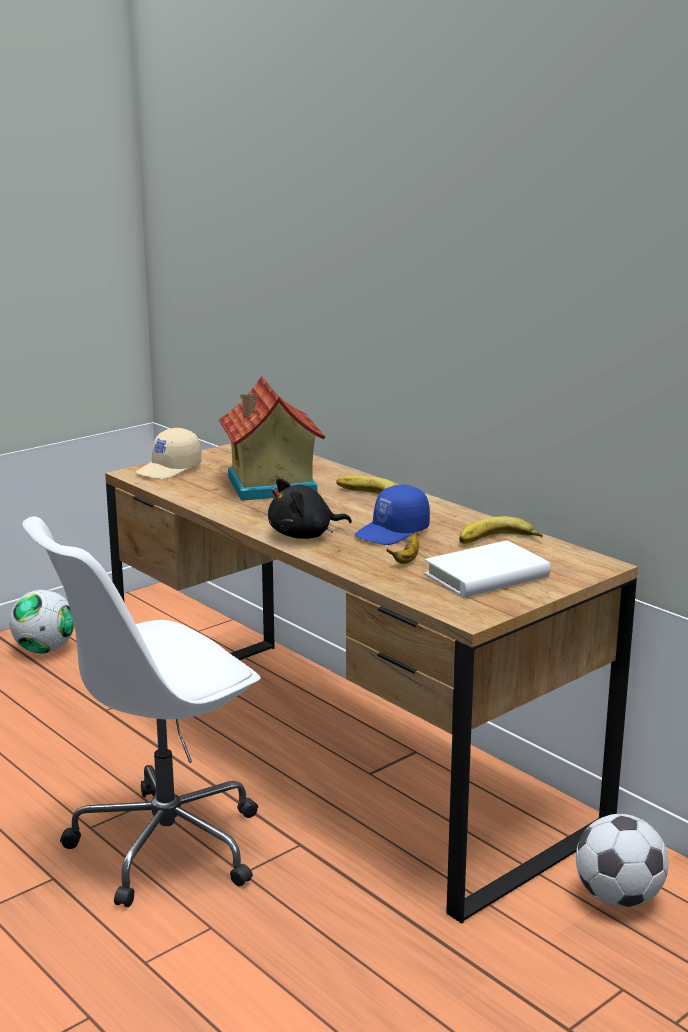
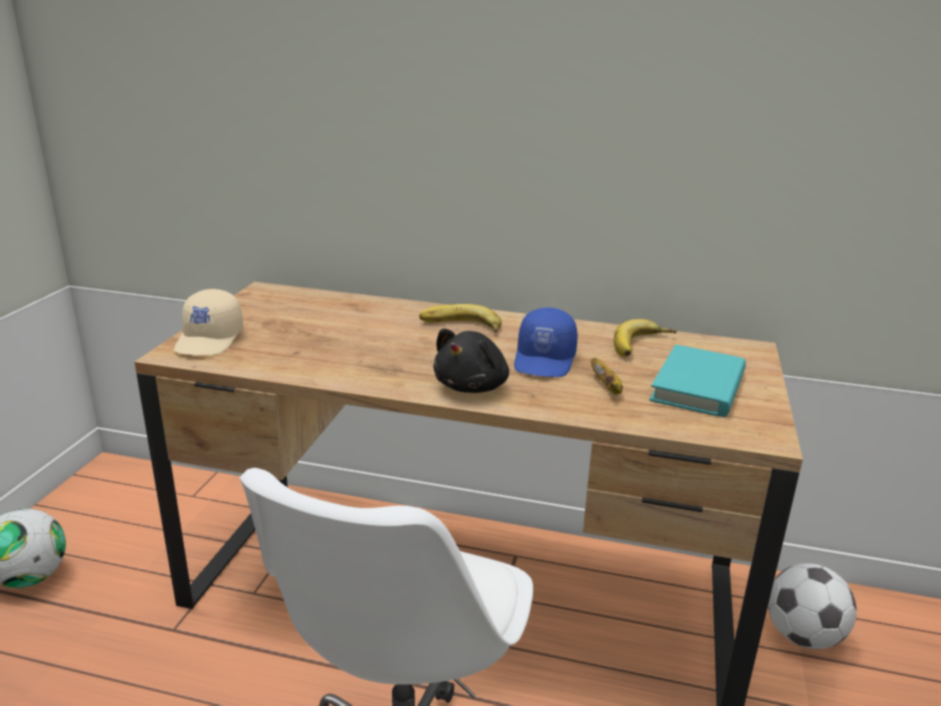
camera: 35 degrees left, 5 degrees up
toy house [219,376,325,501] -> none
white book [424,540,550,597] -> turquoise book [649,344,746,417]

